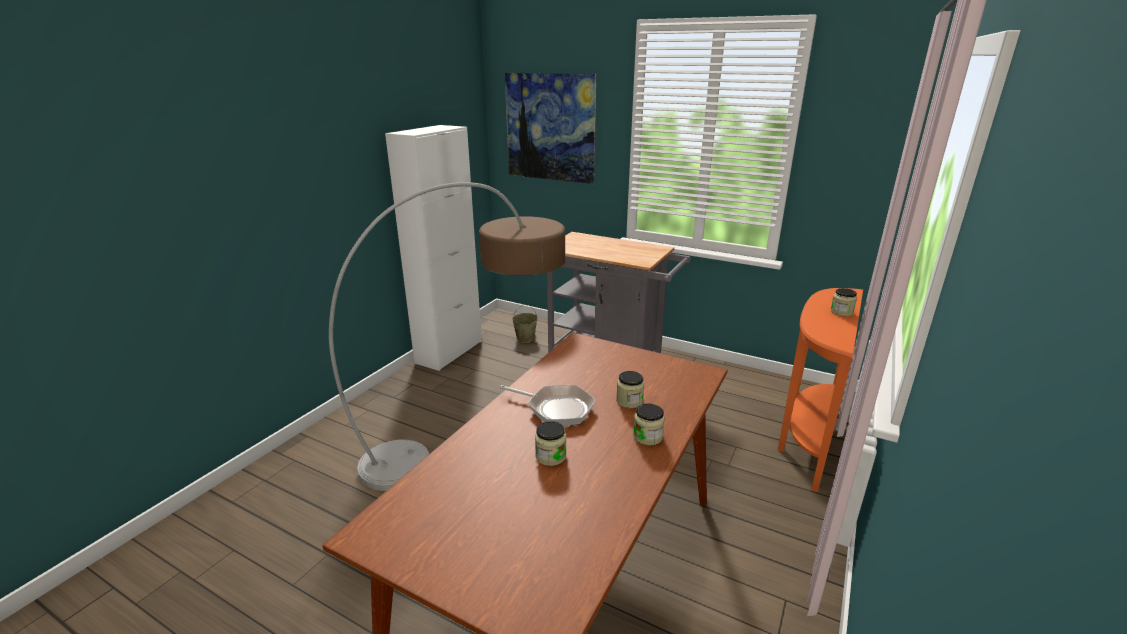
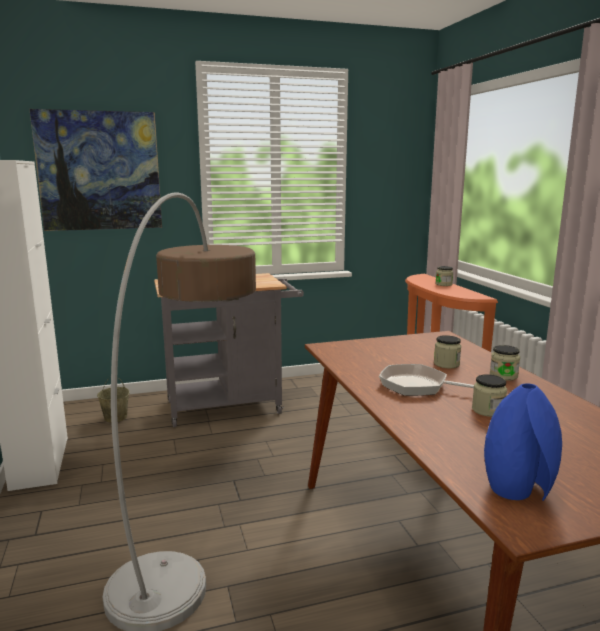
camera: 45 degrees left, 10 degrees down
frying pan [500,385,596,426] -> frying pan turned 135 degrees counterclockwise [379,364,474,396]
none -> blue vase [484,383,562,501]

